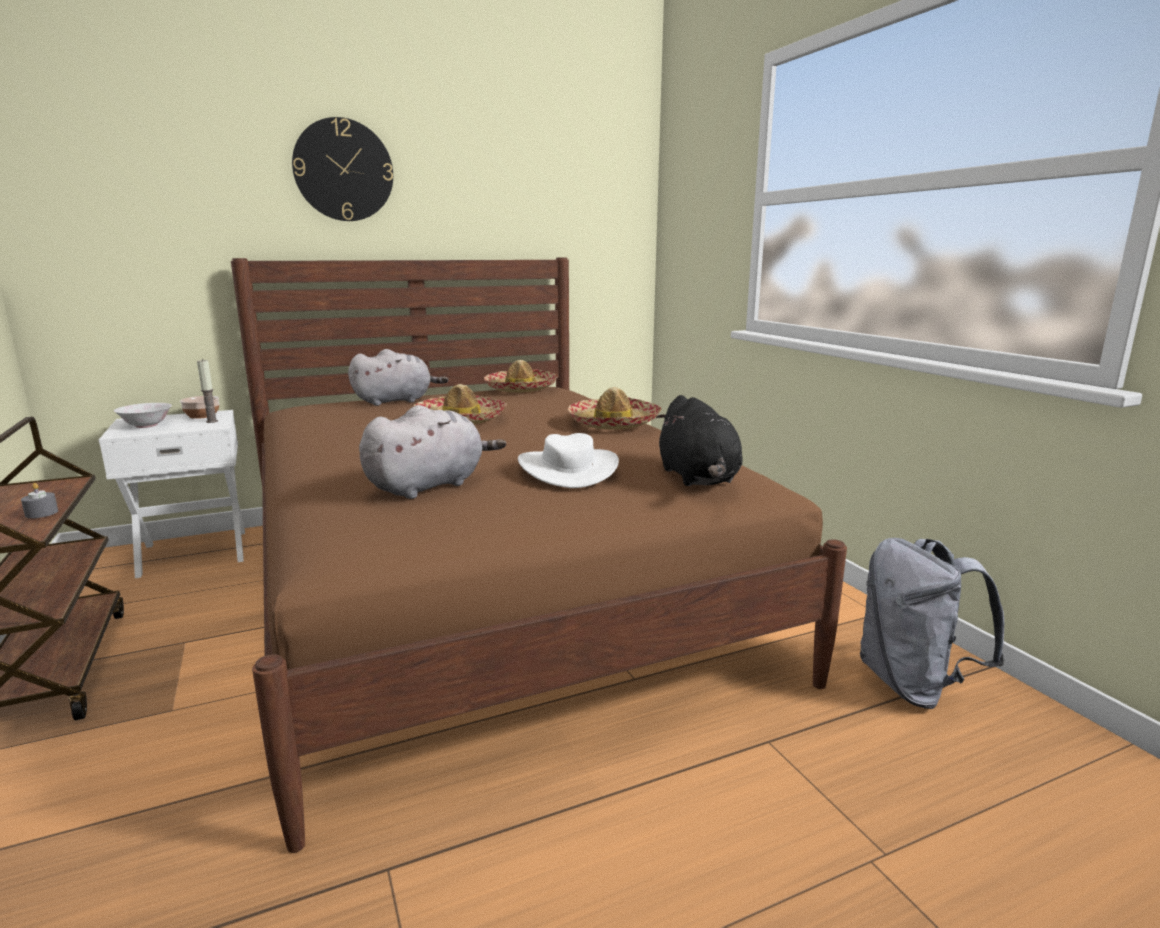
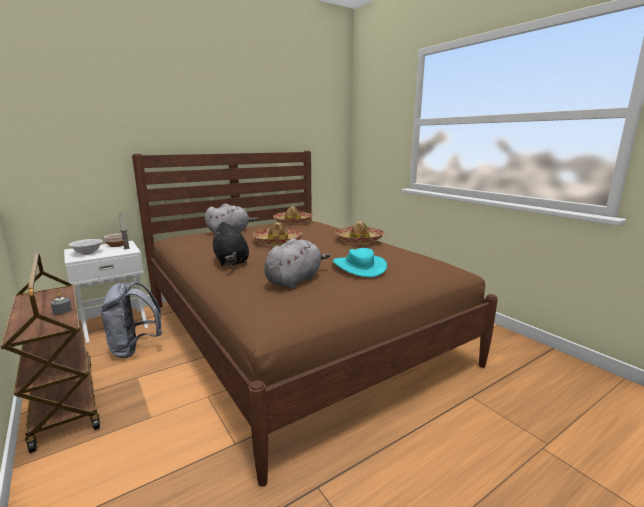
camera: 10 degrees left, 0 degrees up
wall clock [292,117,393,221] -> none
white hat [518,433,619,488] -> turquoise hat [333,248,387,277]
black plush toy [656,395,743,486] -> black plush toy moved to [213,222,249,266]
grey backpack [860,538,1005,709] -> grey backpack moved to [100,281,162,358]

